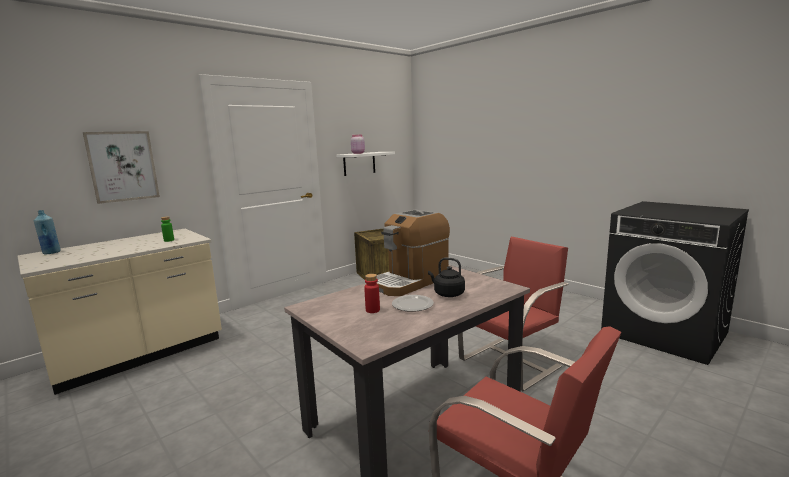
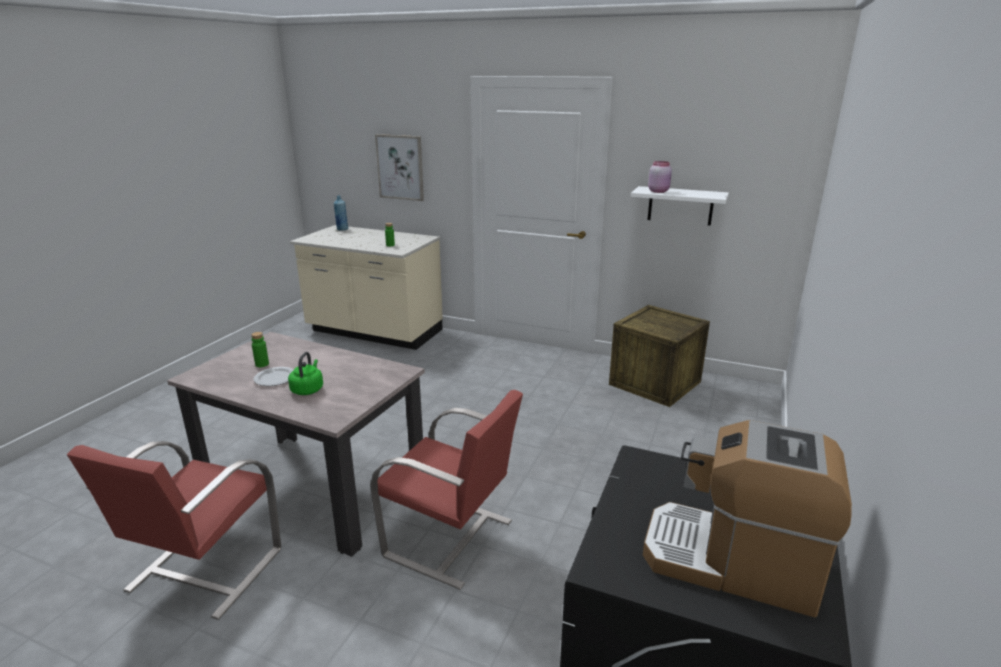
camera: 65 degrees right, 10 degrees up
red bottle [364,274,380,313] -> green bottle [251,332,269,367]
coffee machine [376,210,450,296] -> coffee machine moved to [643,420,852,617]
black kettle [428,257,465,297] -> green kettle [288,352,323,395]

